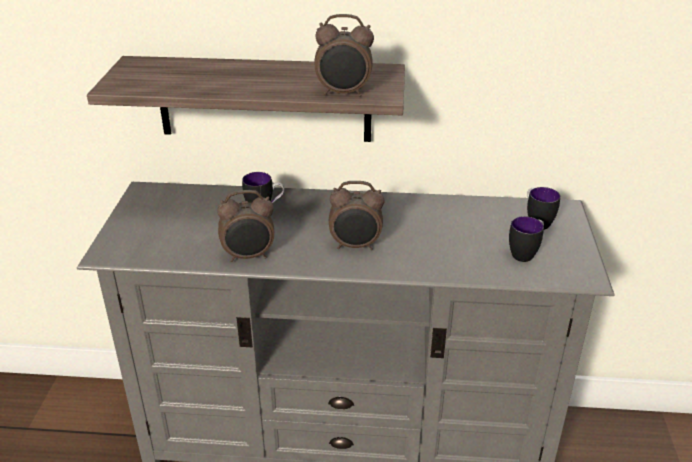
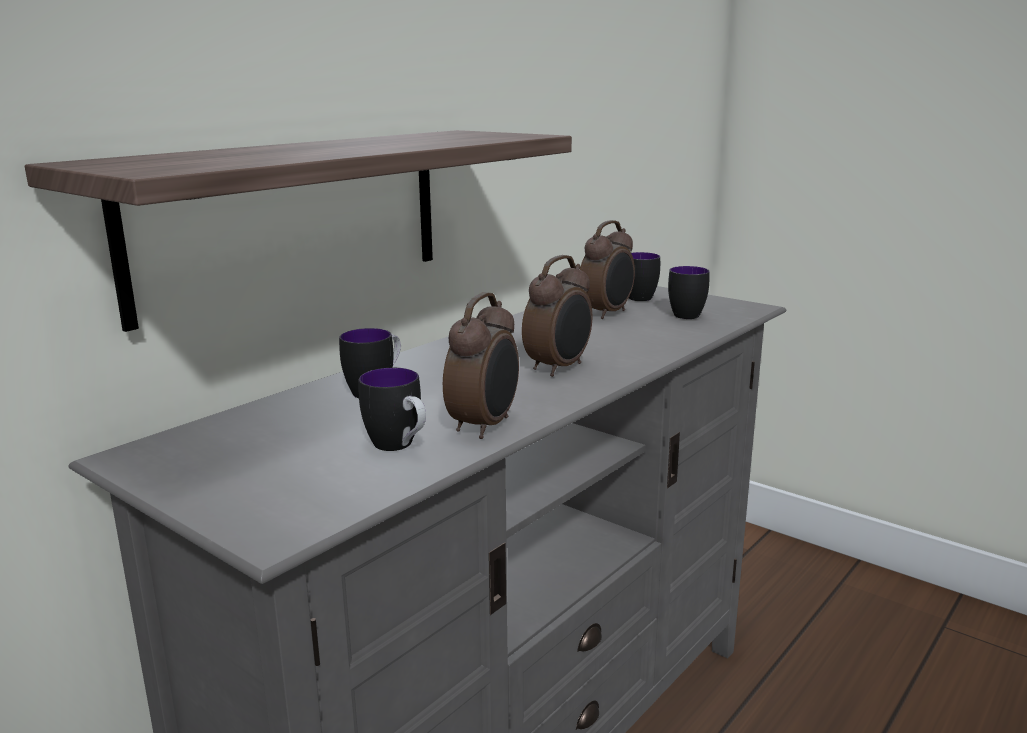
camera: 55 degrees left, 15 degrees down
alarm clock [314,14,374,97] -> alarm clock moved to [580,220,635,319]
none -> mug [359,368,426,451]

